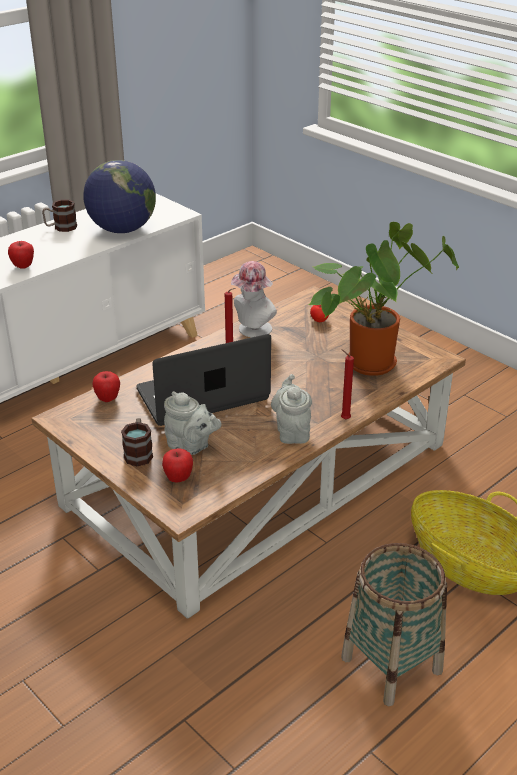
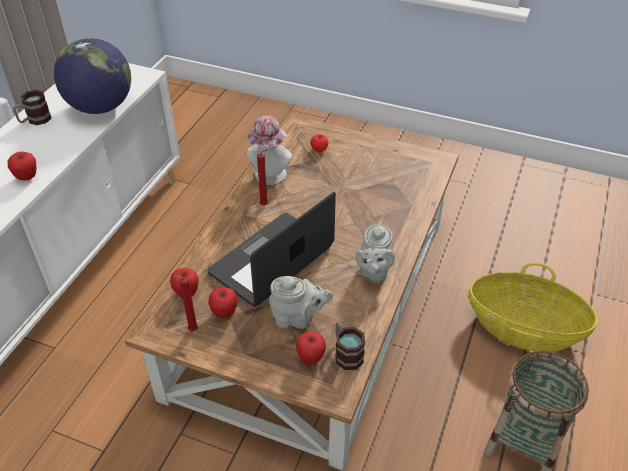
camera: 25 degrees left, 10 degrees up
mug [121,418,153,466] -> mug moved to [335,321,365,370]
grey teapot [271,374,312,444] -> grey teapot turned 135 degrees counterclockwise [355,222,395,283]
potted plant [309,222,459,376] -> none
red candle [341,349,354,420] -> red candle moved to [173,275,198,331]
none -> apple [208,287,237,318]

